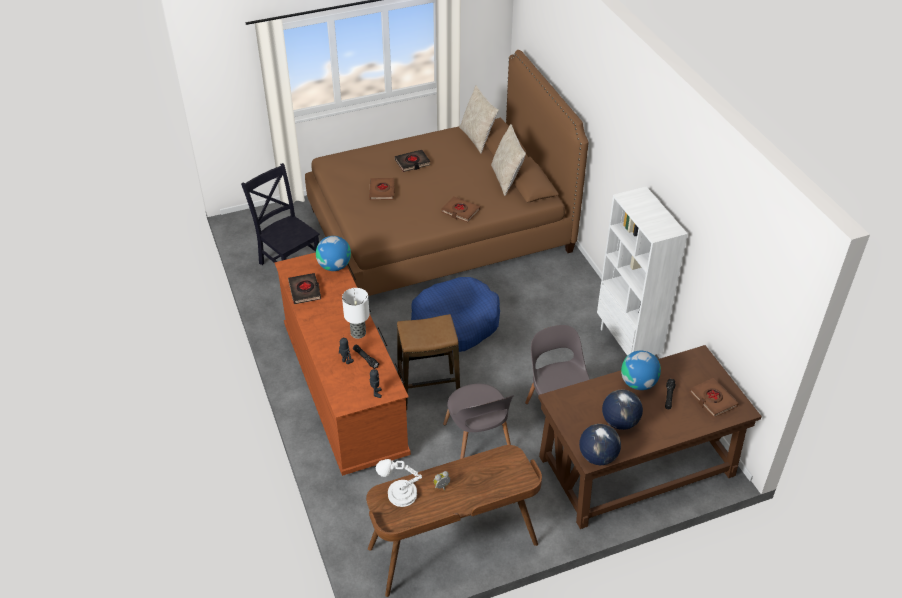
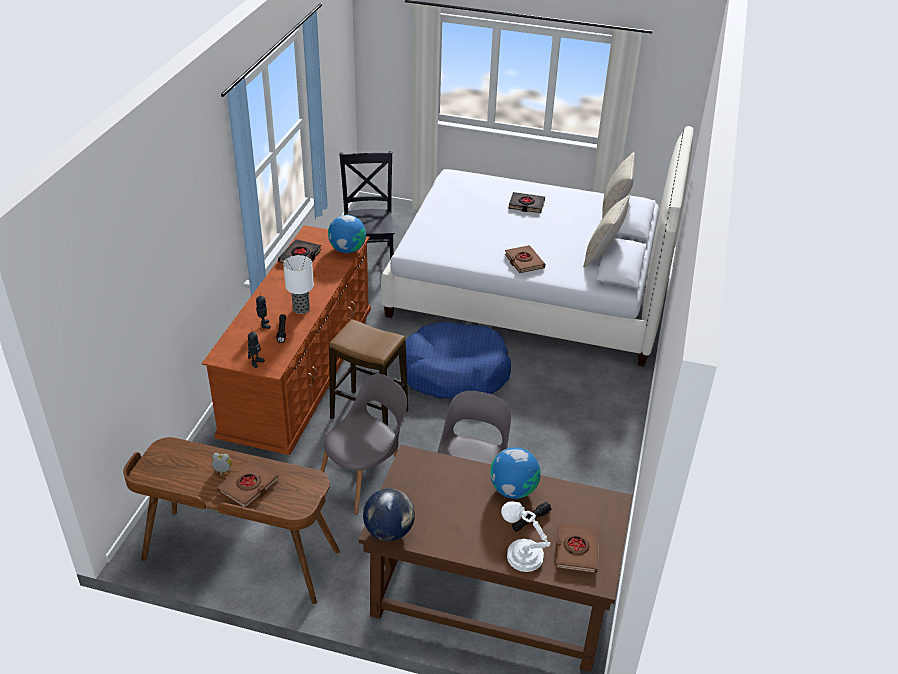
camera: 35 degrees right, 5 degrees down
brown bed [305,50,588,296] -> white bed [381,126,694,367]
brown book [369,178,395,200] -> brown book moved to [217,459,280,508]
white table lamp [376,459,422,507] -> white table lamp moved to [501,501,551,572]
grey chair [443,383,514,459] -> grey chair turned 150 degrees counterclockwise [320,374,407,515]
white bookcase [597,186,688,356] -> none
globe [602,389,643,430] -> none

